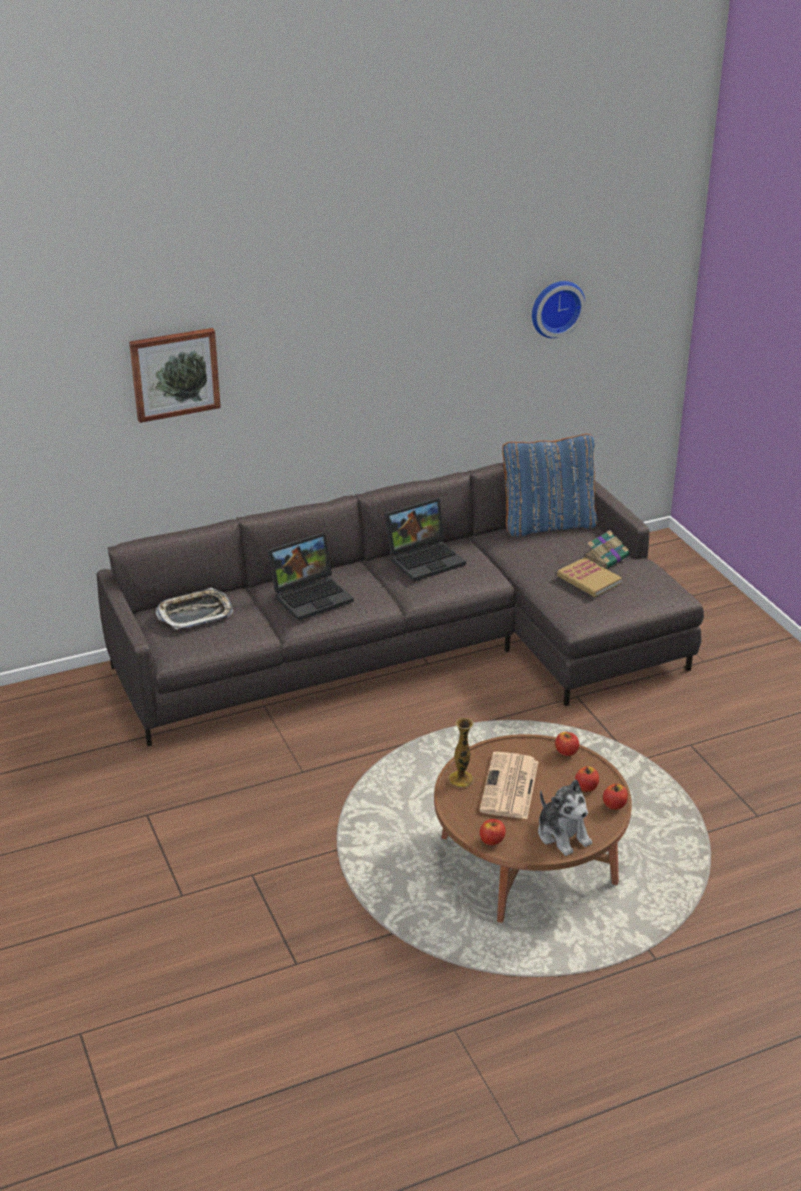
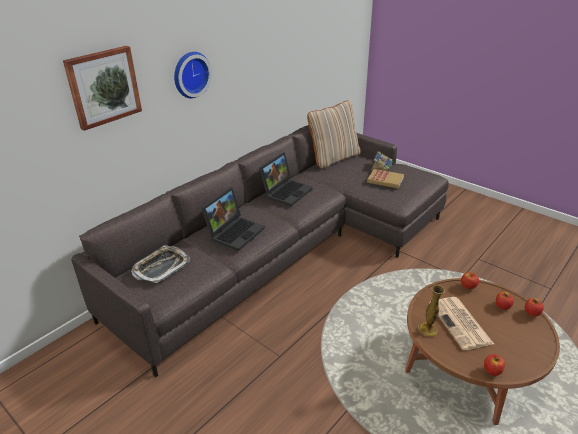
camera: 25 degrees left, 0 degrees up
blue pillow [502,434,598,537] -> beige pillow [307,100,361,169]
wall clock [532,281,585,338] -> wall clock moved to [174,52,212,98]
plush toy [538,780,592,856] -> none

